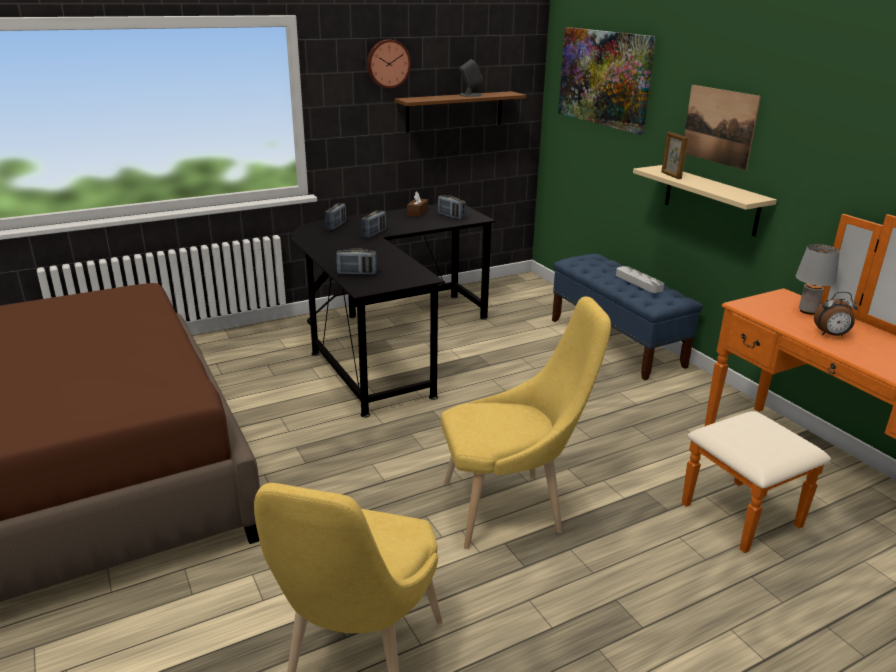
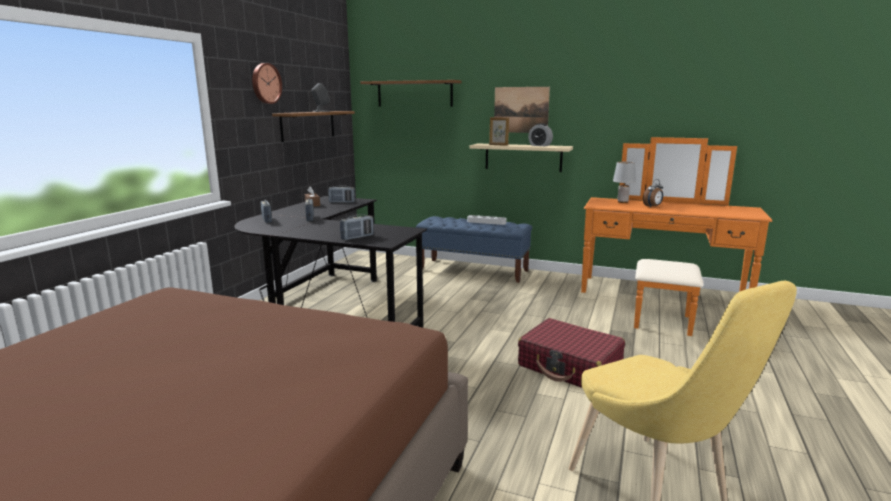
camera: 40 degrees left, 10 degrees down
yellow chair [441,296,611,549] -> red suitcase [518,318,625,388]
picture [558,27,656,135] -> brown shelf [360,80,462,107]
none -> alarm clock [528,123,553,146]

